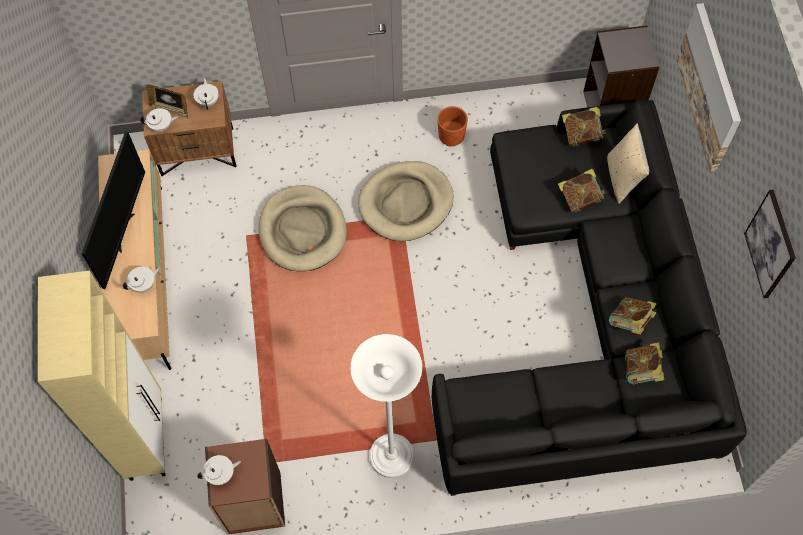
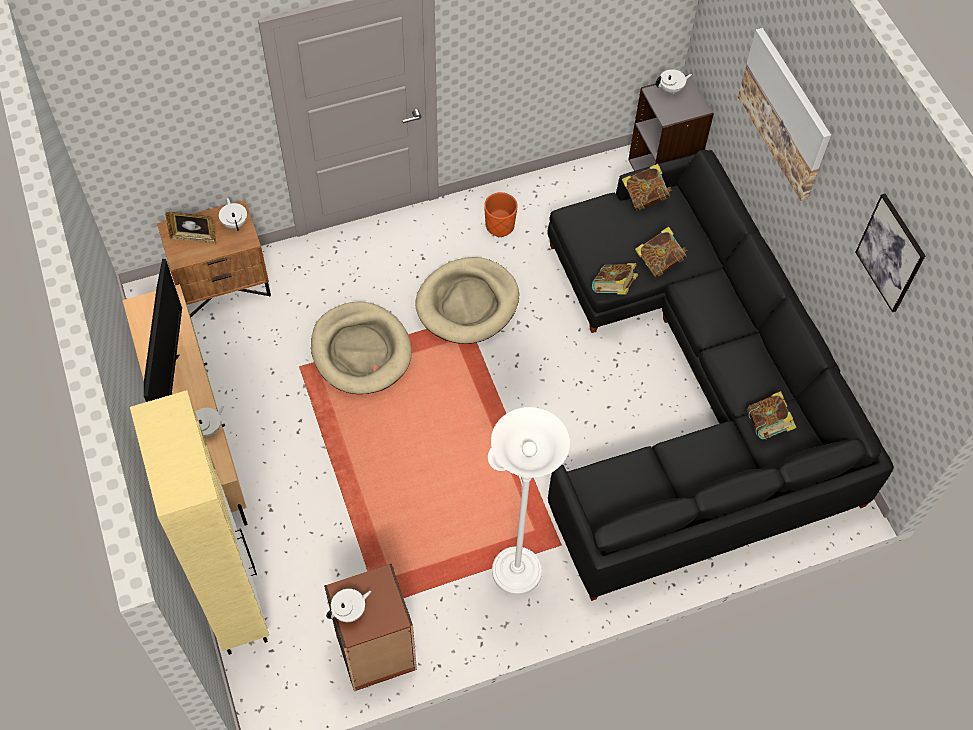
camera: 15 degrees left, 5 degrees down
white teapot [140,108,179,132] -> white teapot moved to [656,69,692,94]
beige pillow [607,124,649,204] -> none
book [609,297,656,335] -> book moved to [592,263,638,294]

